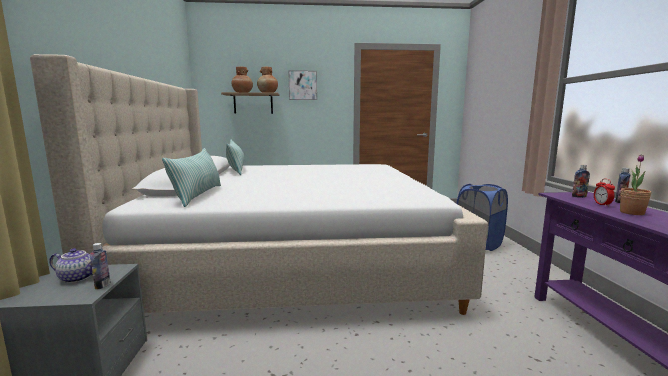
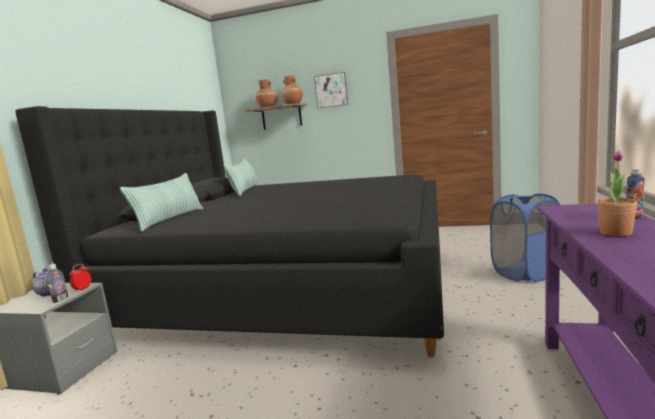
camera: 20 degrees right, 0 degrees up
beige bed [30,54,488,315] -> black bed [15,106,444,357]
bottle [572,165,590,198] -> none
alarm clock [594,178,615,207] -> alarm clock moved to [69,264,91,292]

